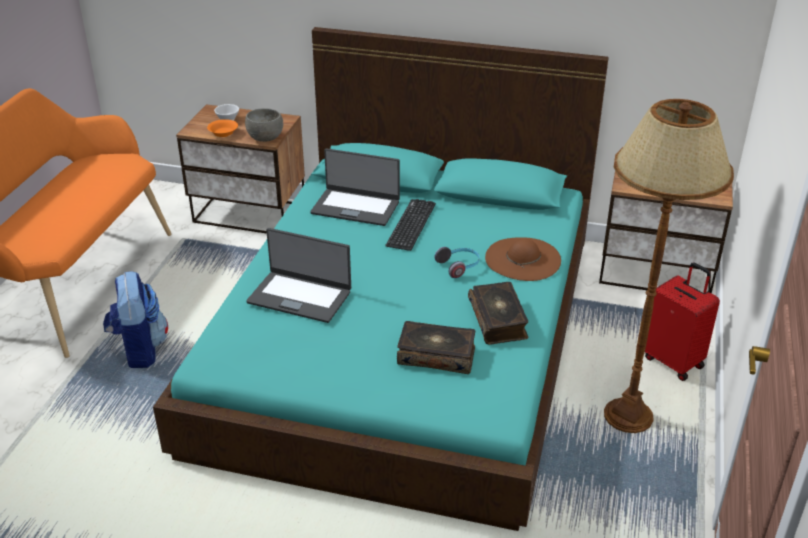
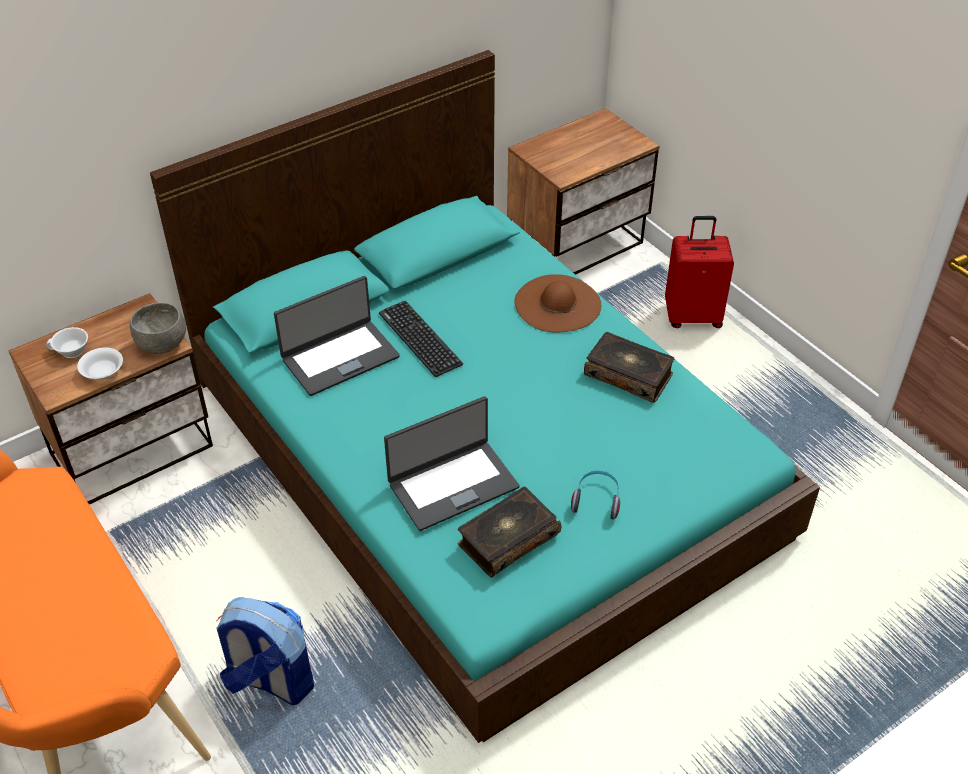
camera: 50 degrees left, 10 degrees up
orange bowl [207,119,238,137] -> white bowl [77,348,123,380]
book [397,321,475,374] -> book moved to [458,487,561,577]
headphones [434,247,480,278] -> headphones moved to [571,470,620,520]
brown floor lamp [604,99,734,433] -> none

